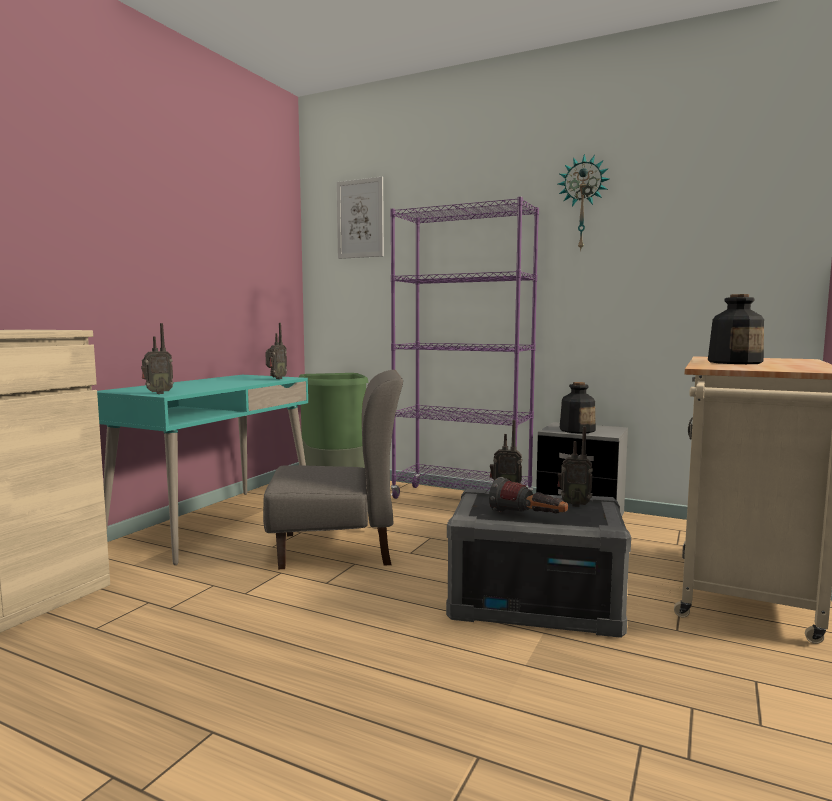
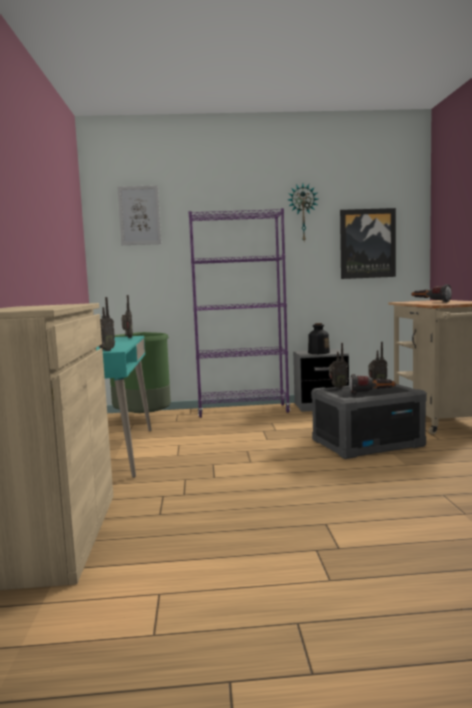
camera: 30 degrees left, 0 degrees up
grey chair [263,370,403,569] -> none
bottle [708,294,764,364] -> flashlight [412,284,452,303]
none -> picture [340,208,396,279]

